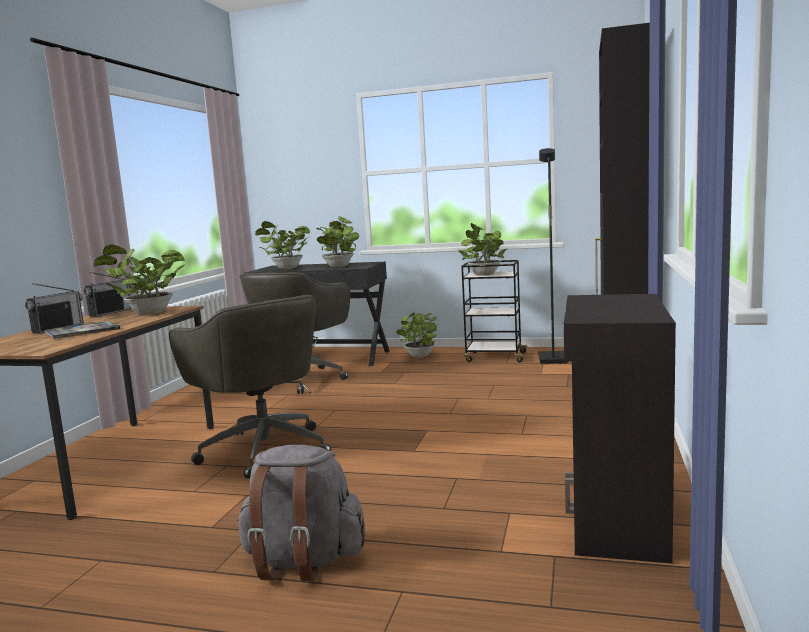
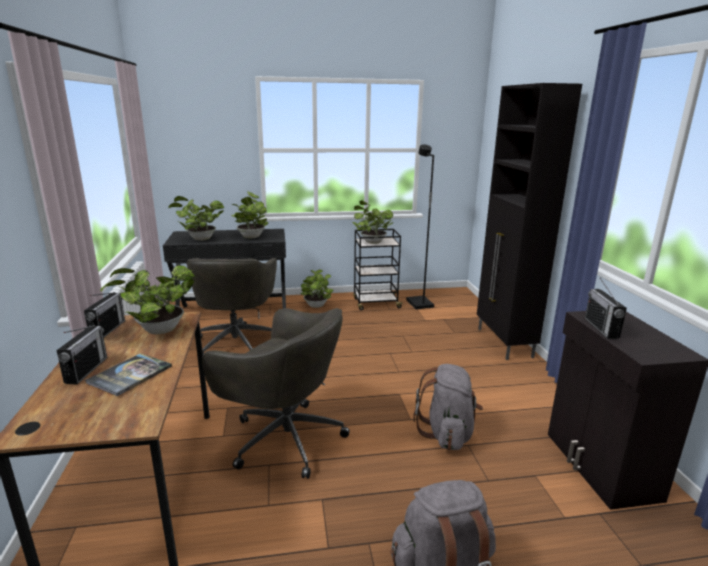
camera: 25 degrees left, 10 degrees up
none -> grey backpack [413,364,483,450]
none -> radio [585,278,627,339]

